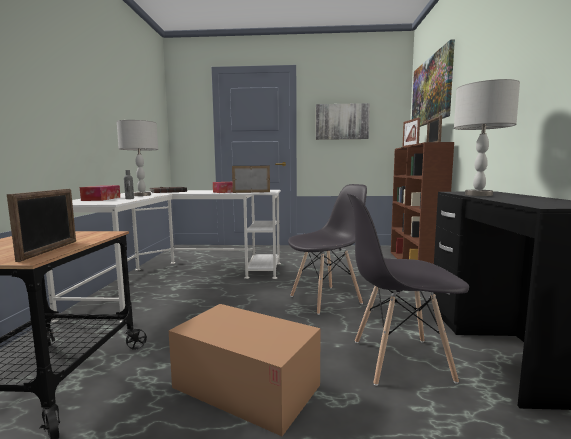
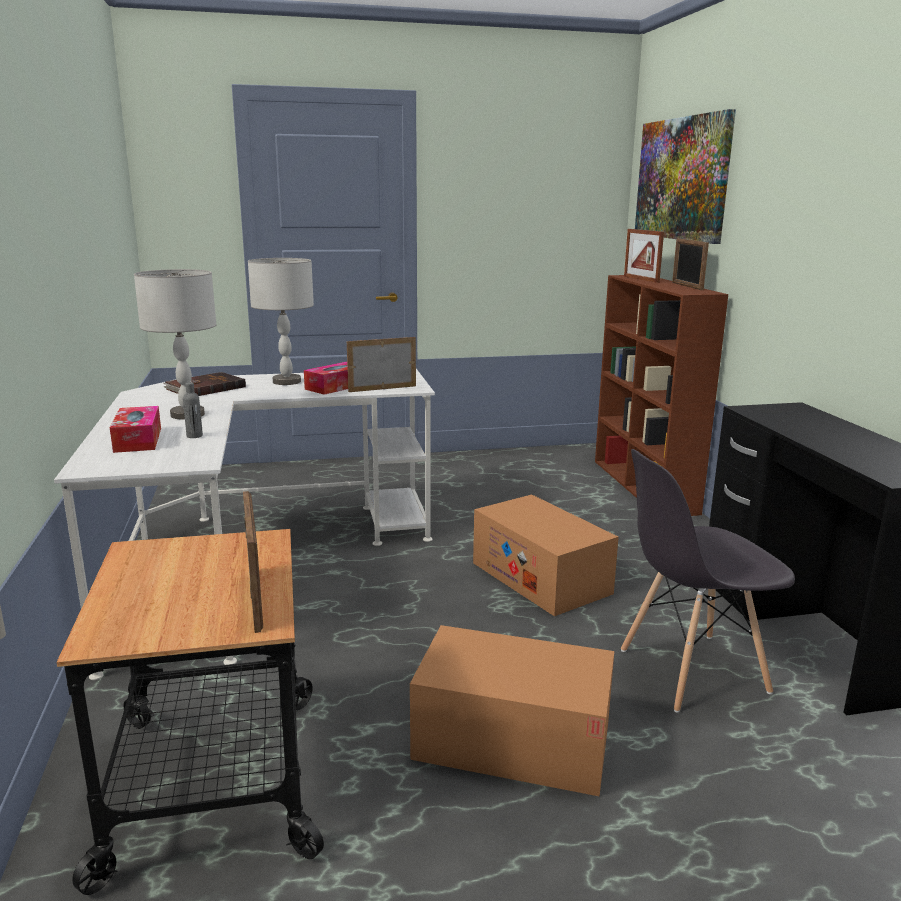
camera: 15 degrees left, 10 degrees up
grey chair [288,184,367,315] -> cardboard box [473,495,619,616]
picture [316,103,370,140] -> none
grey table lamp [454,79,520,196] -> grey table lamp moved to [248,258,314,385]

